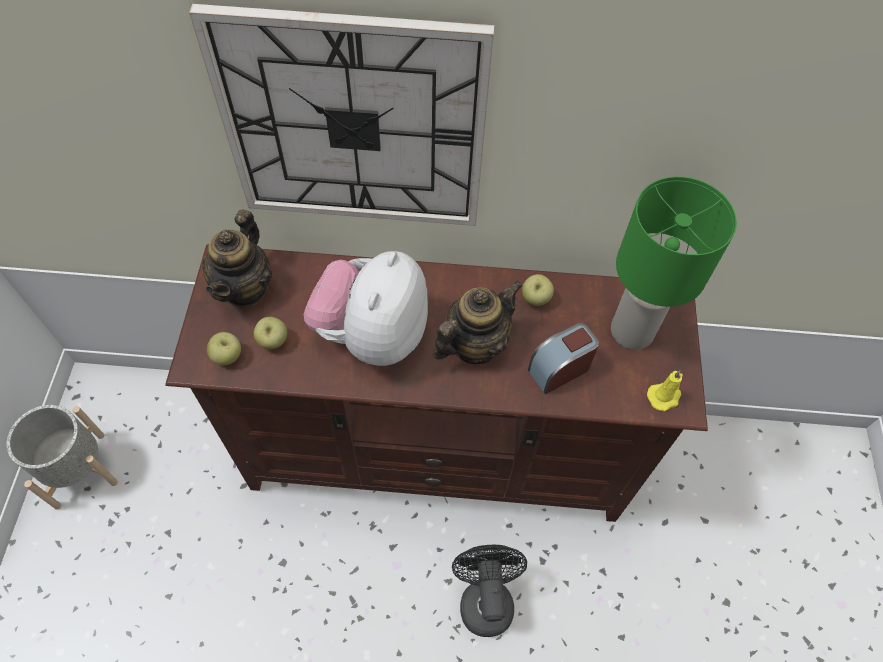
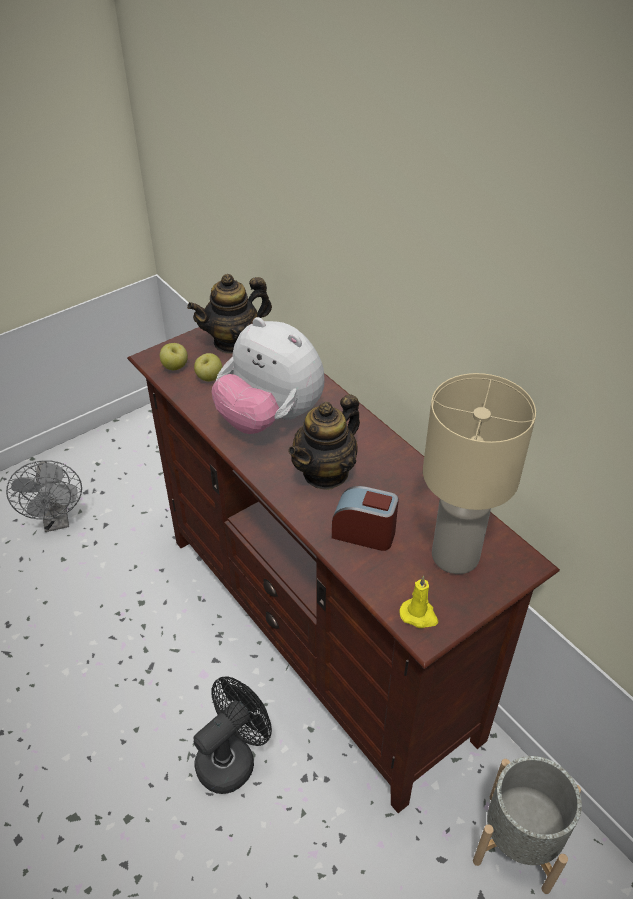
camera: 50 degrees right, 15 degrees down
grey planter [6,405,118,510] -> grey planter moved to [473,756,582,894]
wall clock [189,4,494,226] -> none
plush toy [304,251,428,366] -> plush toy turned 120 degrees counterclockwise [212,317,324,434]
teapot [433,281,523,364] -> teapot turned 120 degrees clockwise [288,394,360,490]
apple [522,274,554,306] -> none
green table lamp [611,176,737,350] -> beige table lamp [423,373,536,574]
none -> grey fan [6,460,82,532]

